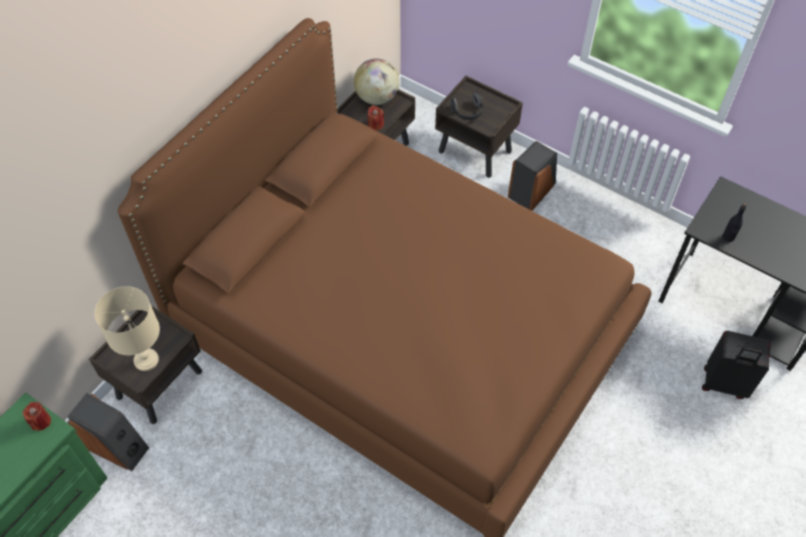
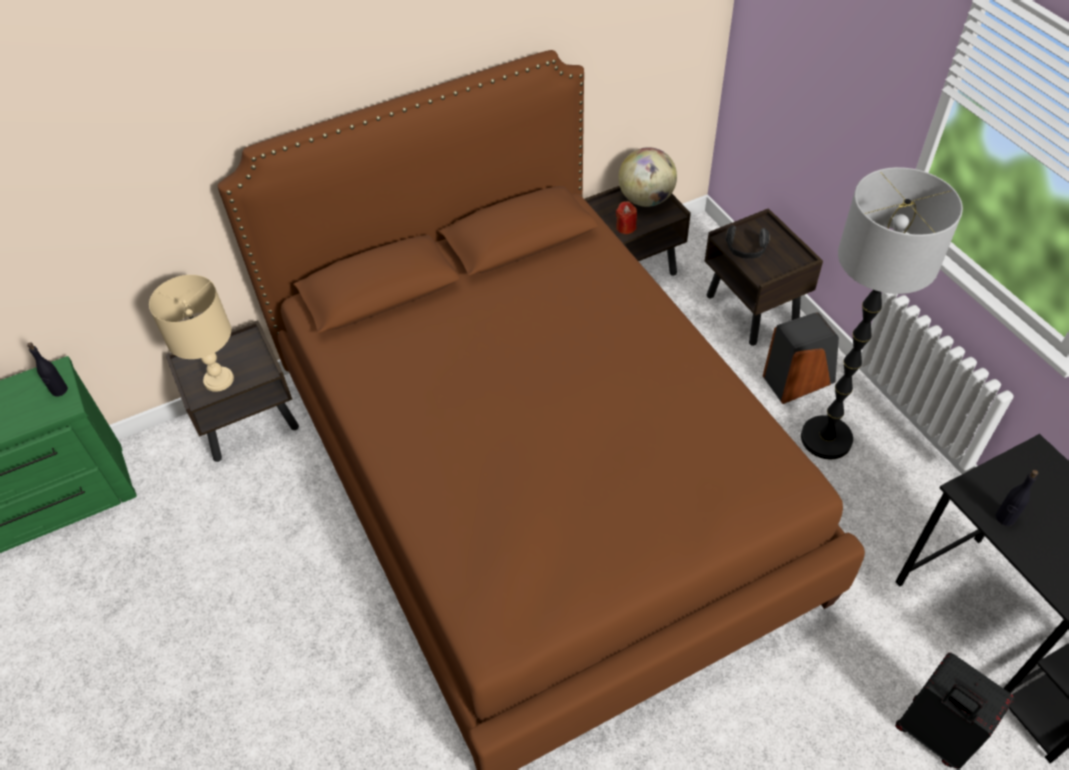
camera: 30 degrees right, 5 degrees down
red candle [23,402,51,431] -> black bottle [27,342,68,397]
speaker [67,393,149,471] -> none
none -> floor lamp [801,167,963,459]

